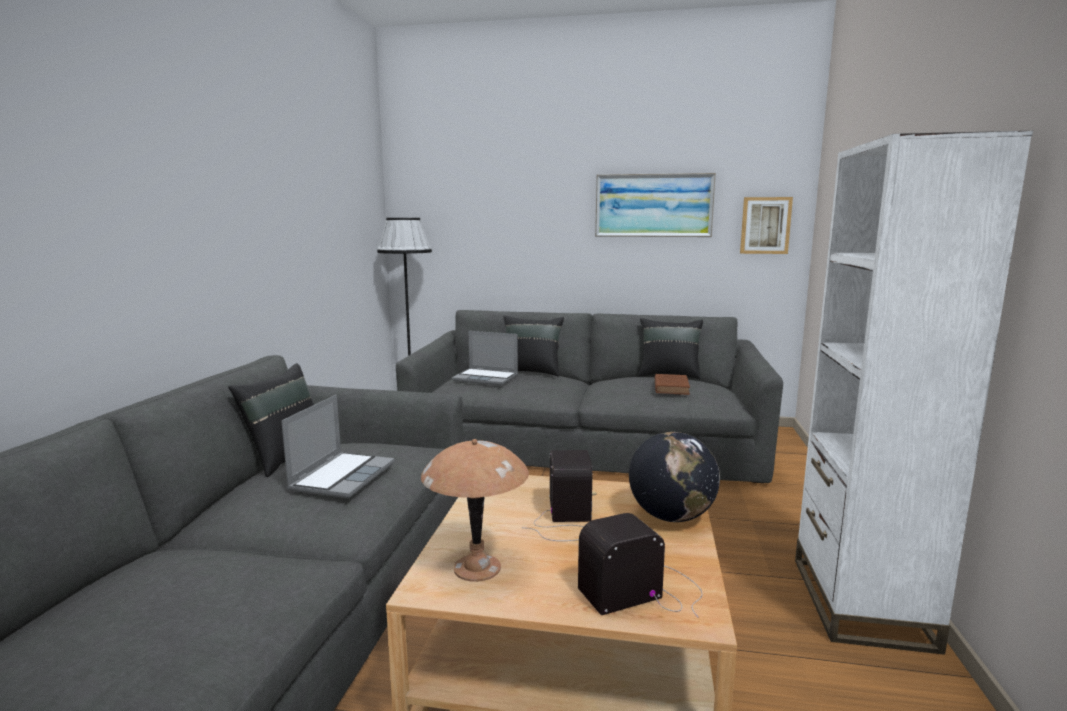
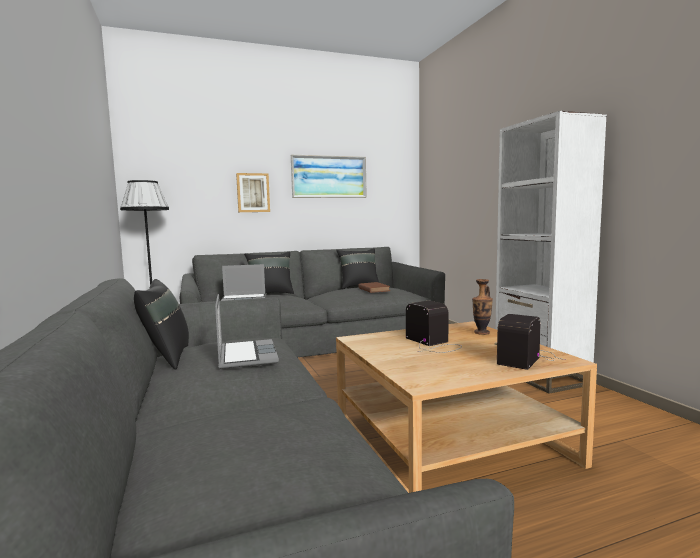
camera: 30 degrees left, 5 degrees down
brown table lamp [421,439,529,582] -> none
globe [629,432,720,522] -> vase [472,279,493,335]
picture [740,197,793,254] -> picture moved to [236,173,270,212]

